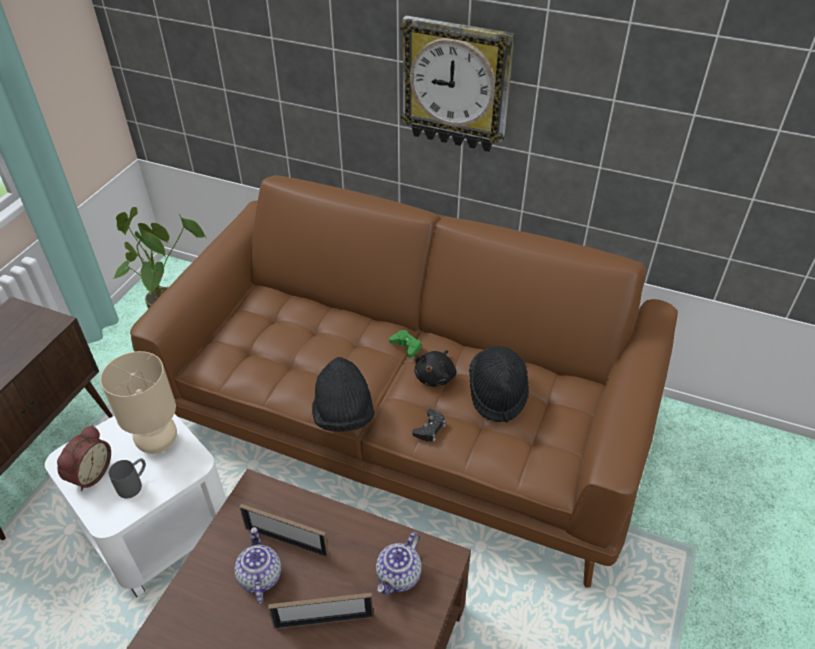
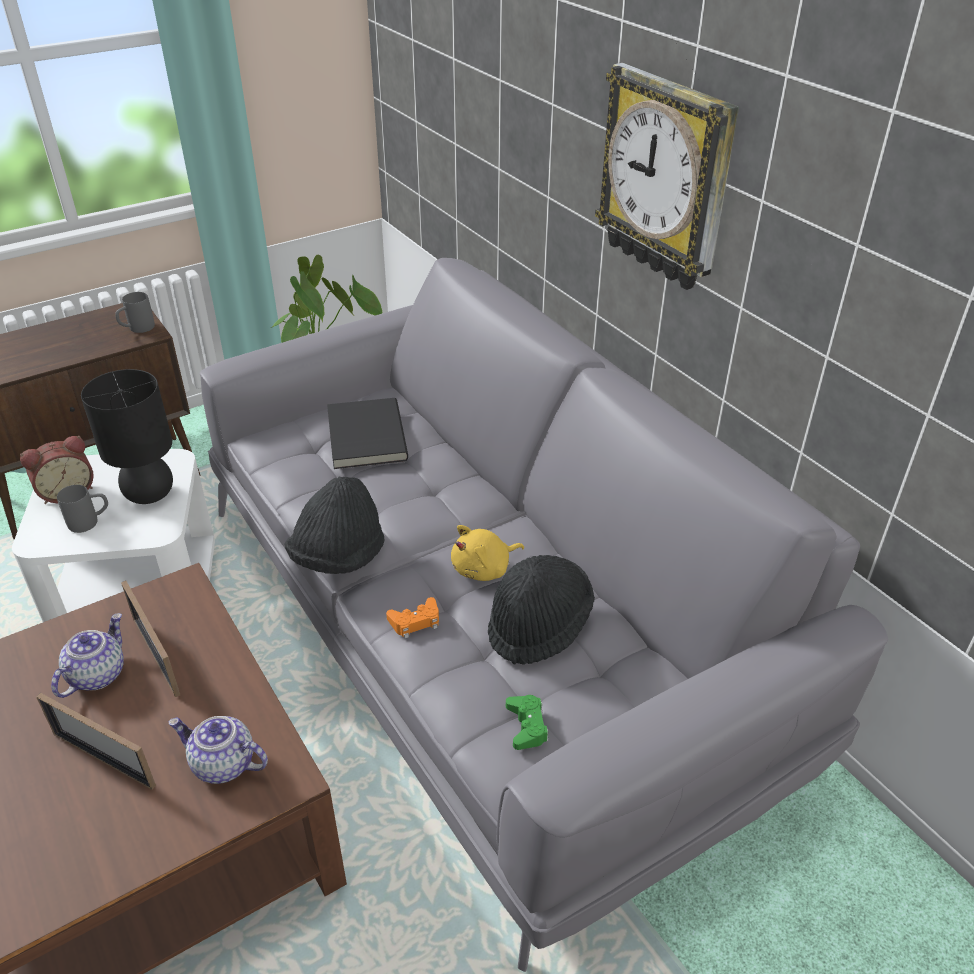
camera: 35 degrees right, 5 degrees down
beige table lamp [100,351,177,454] -> black table lamp [81,369,173,504]
brown sofa [130,175,678,588] -> grey sofa [199,258,888,972]
teapot [376,532,421,594] -> teapot turned 45 degrees clockwise [169,716,268,784]
green game controller [389,330,421,358] -> green game controller moved to [506,695,549,750]
black game controller [412,409,446,442] -> orange game controller [386,597,439,639]
black plush toy [414,350,456,387] -> yellow plush toy [451,525,524,581]
none -> grey mug [115,292,155,333]
none -> black book [327,398,408,469]

